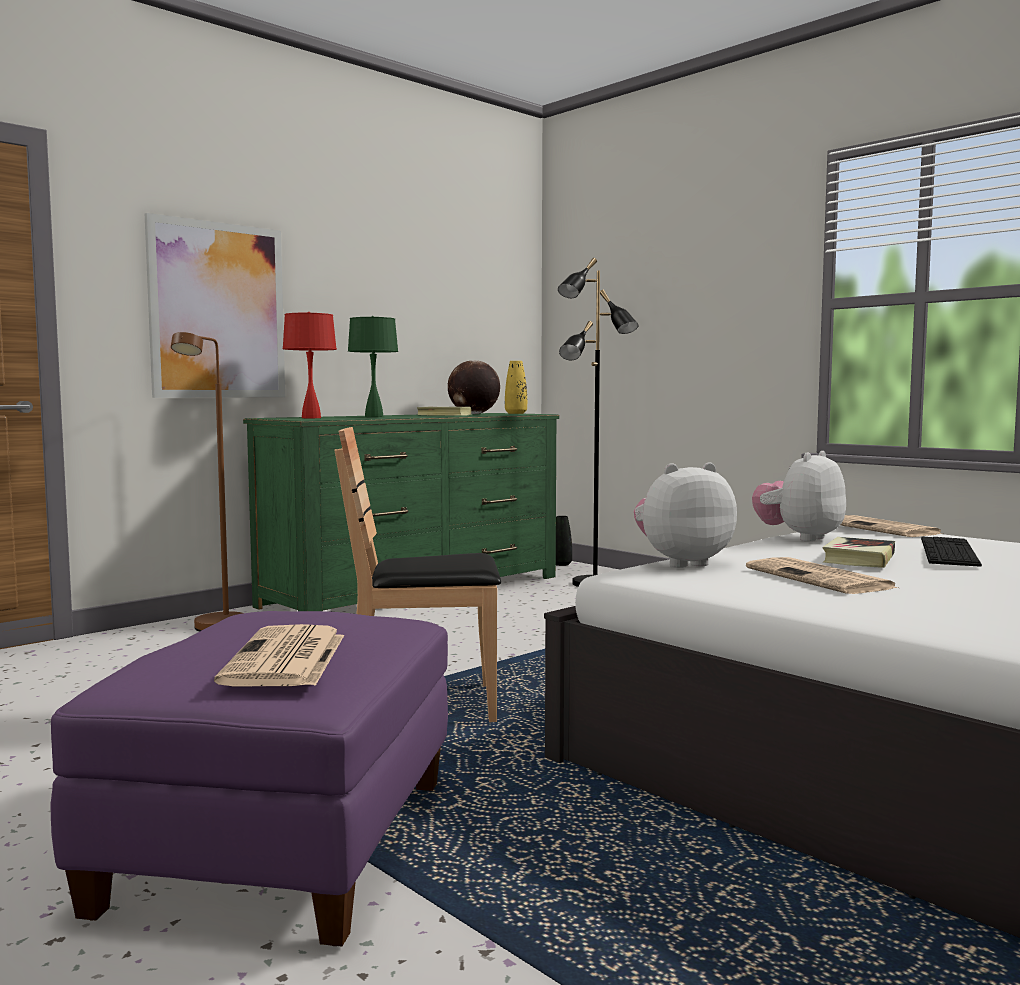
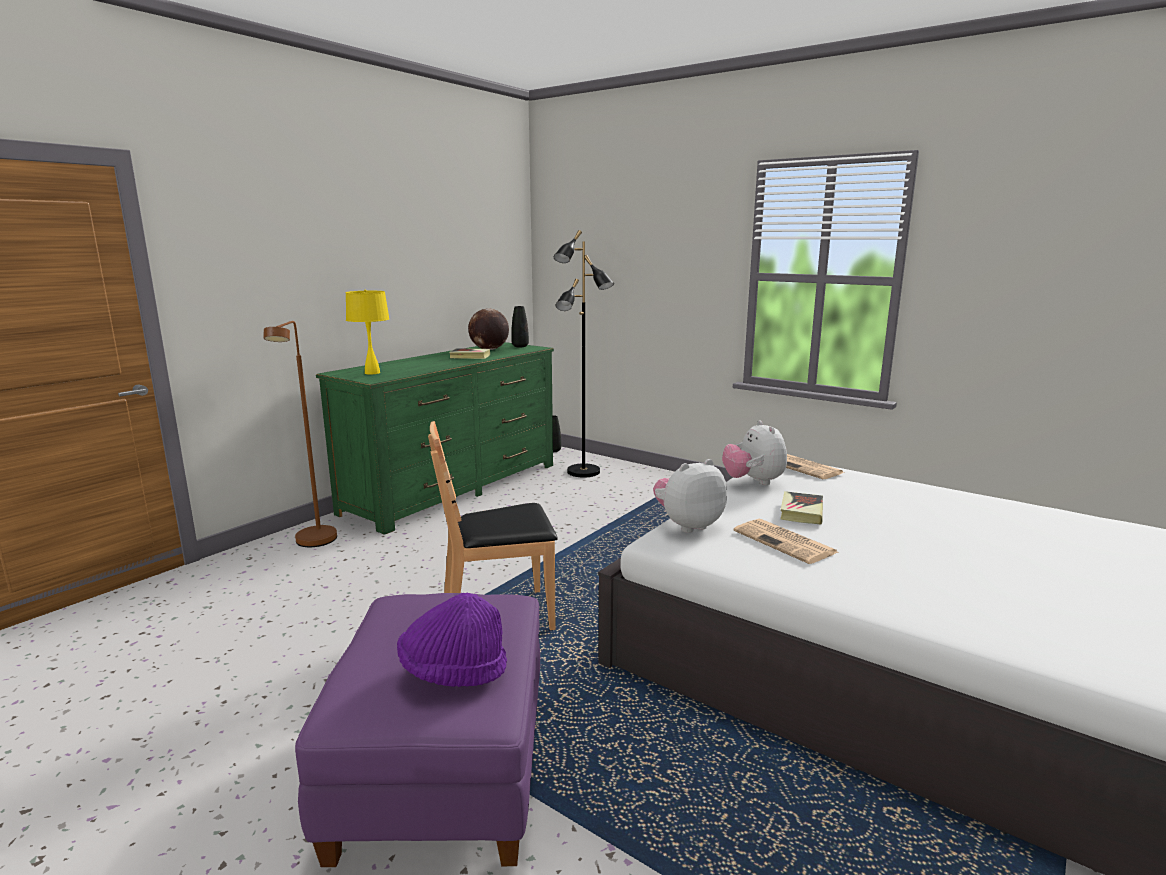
camera: 10 degrees left, 10 degrees up
picture [145,213,285,398] -> none
newspaper [214,624,344,686] -> purple hat [397,593,507,687]
red table lamp [283,312,337,418] -> yellow table lamp [346,290,389,375]
green table lamp [348,316,398,417] -> none
yellow vase [505,361,527,414] -> black vase [511,306,529,347]
plush toy [752,451,846,542] -> plush toy turned 45 degrees counterclockwise [722,420,787,485]
keyboard [921,537,982,567] -> none

